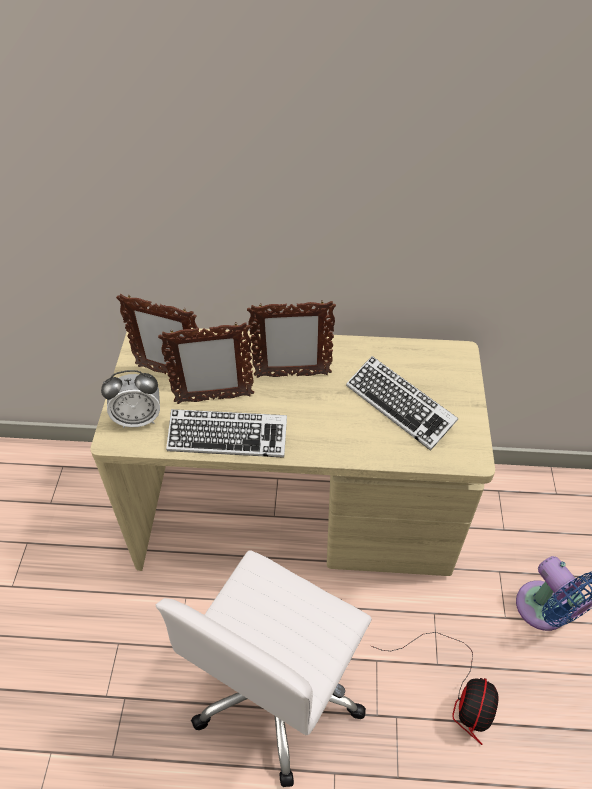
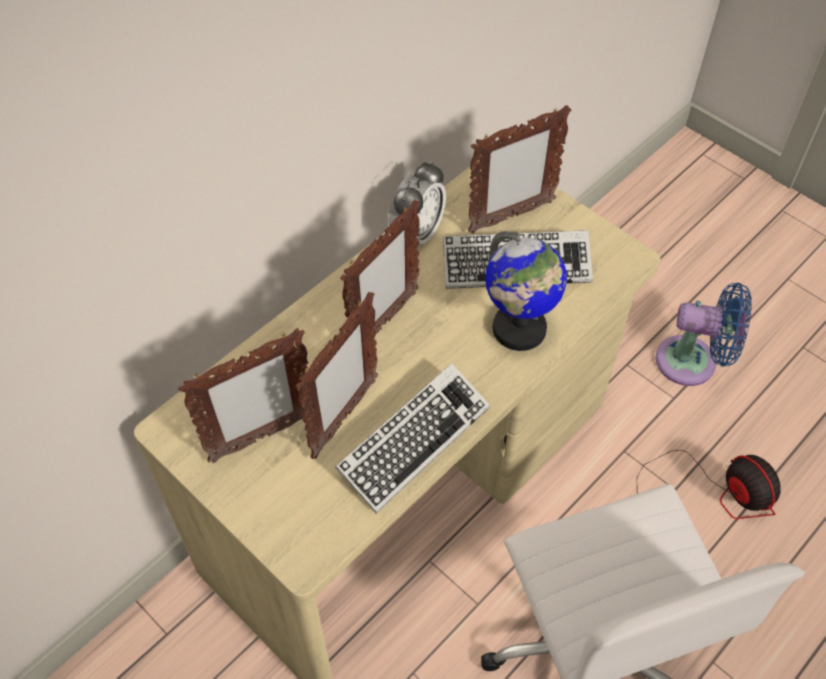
camera: 50 degrees left, 5 degrees up
alarm clock [101,370,160,428] -> alarm clock moved to [388,161,446,250]
none -> picture frame [468,105,572,234]
none -> globe [485,231,567,351]

